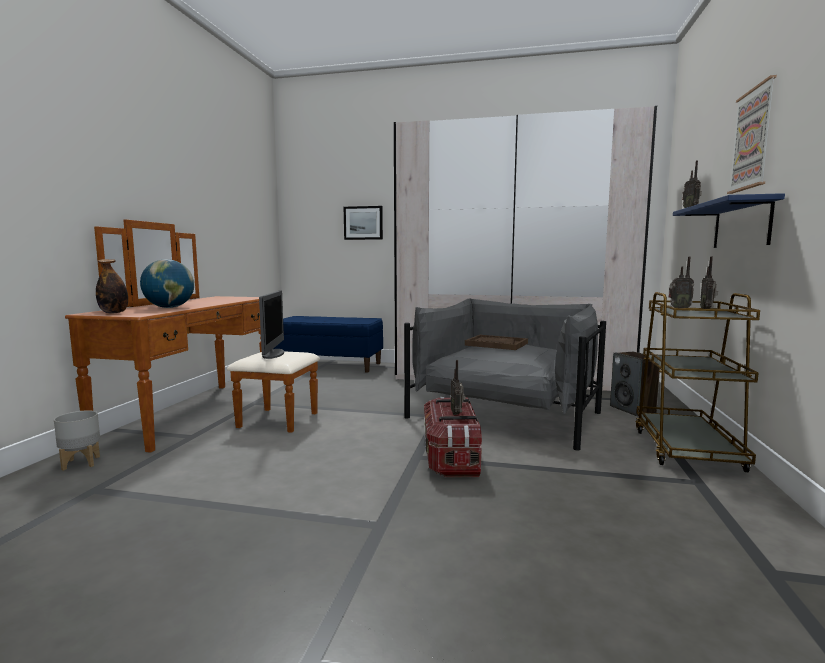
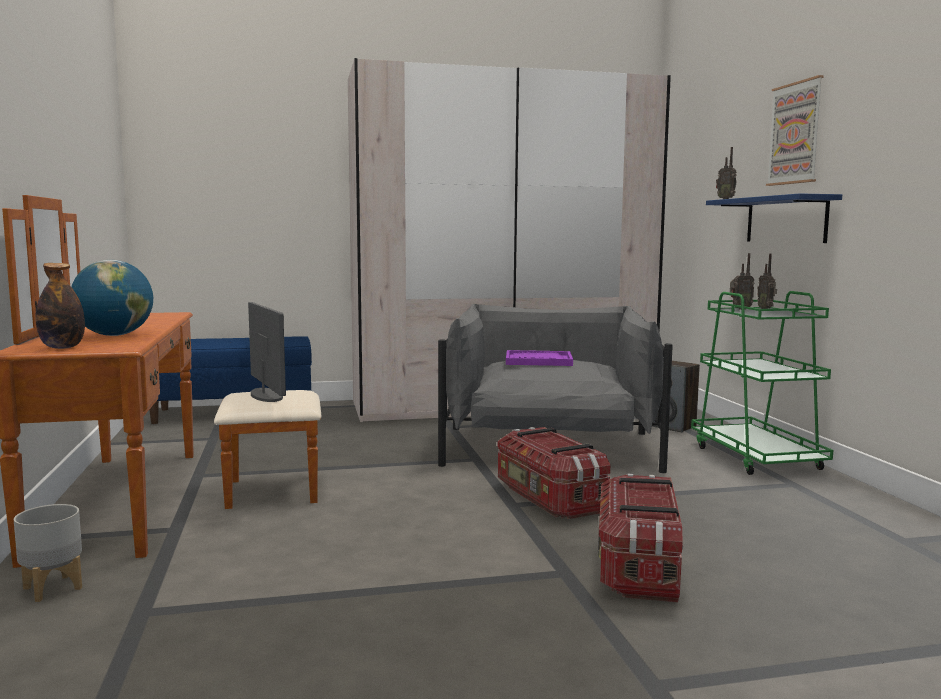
camera: 25 degrees left, 0 degrees up
picture [344,206,383,240] -> none
radio [451,360,465,415] -> none
brown tray [465,335,528,350] -> purple tray [506,350,573,366]
brown cart [635,292,760,472] -> green cart [691,291,833,475]
none -> storage box [598,473,683,603]

